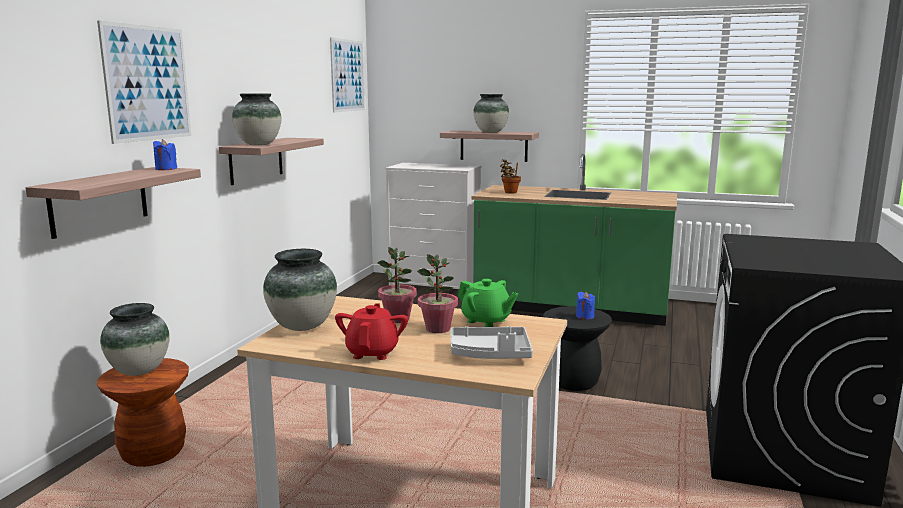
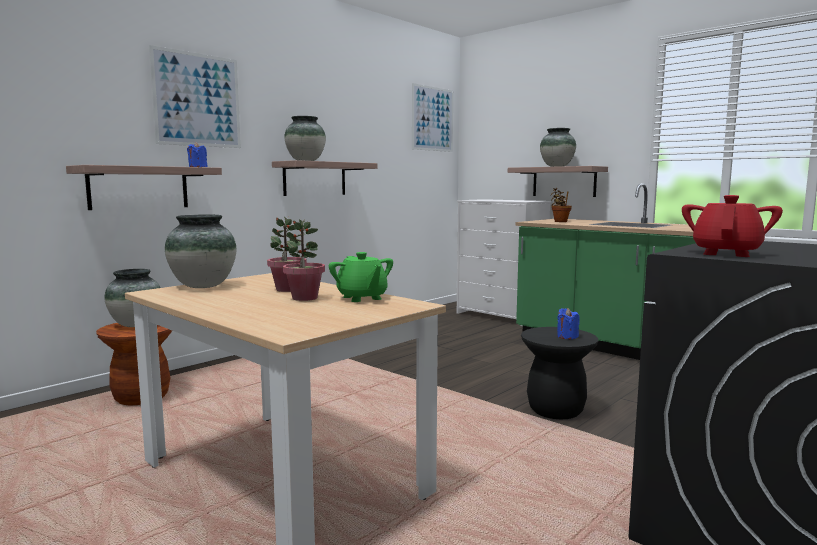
camera: 25 degrees right, 5 degrees down
red teapot [335,303,408,360] -> red teapot moved to [682,195,783,257]
grey tray [450,326,533,359] -> none

